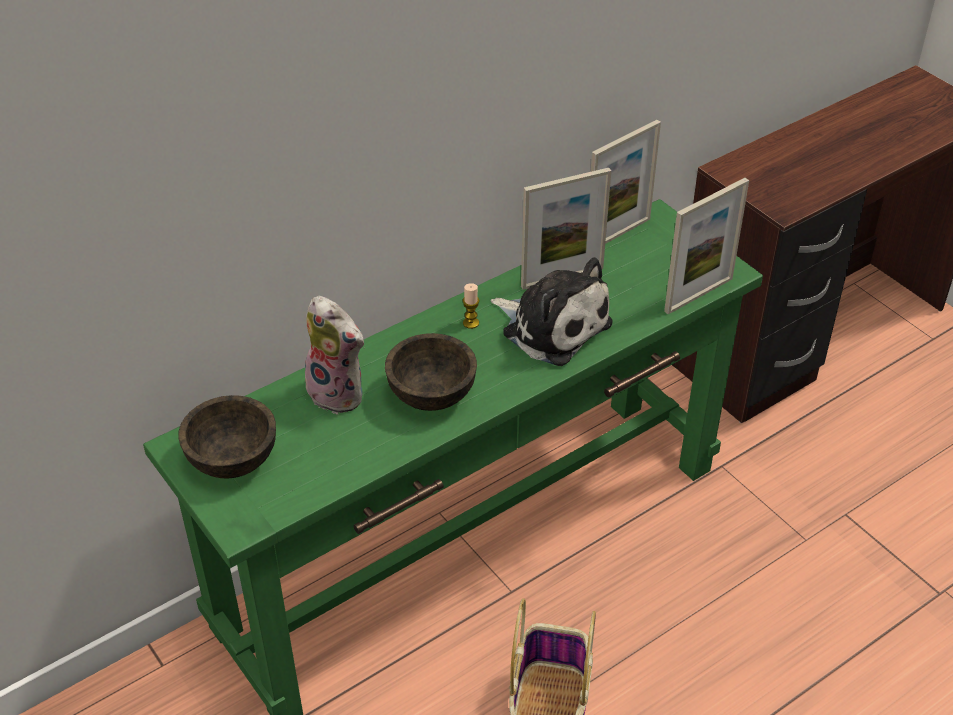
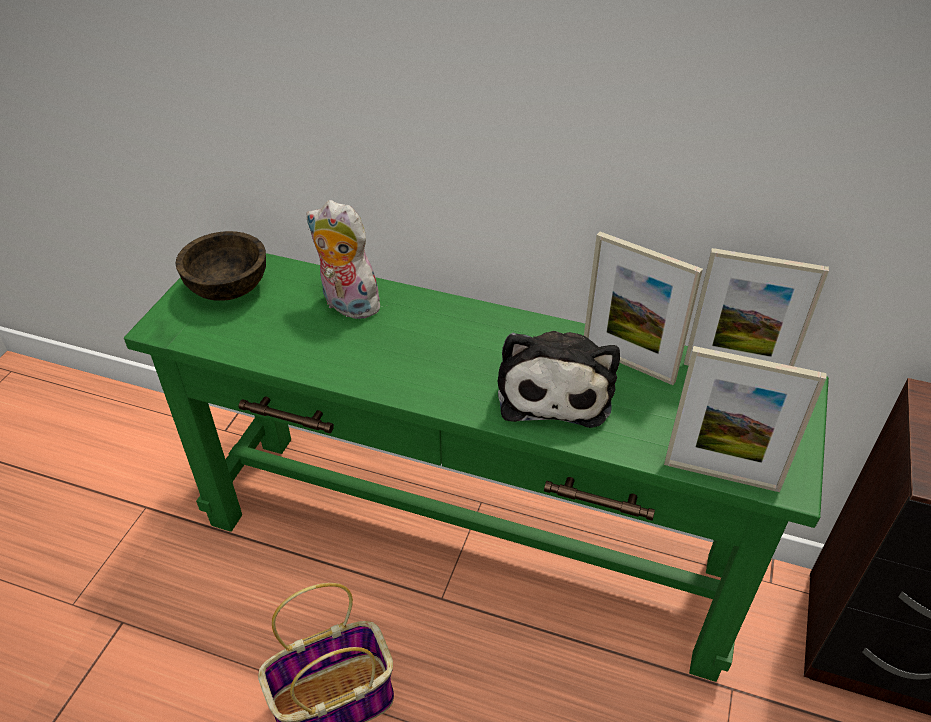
camera: 55 degrees right, 0 degrees up
plush toy [304,296,364,414] -> plush toy turned 120 degrees clockwise [306,200,383,319]
brown bowl [385,333,477,411] -> none
candle [463,283,479,329] -> none

